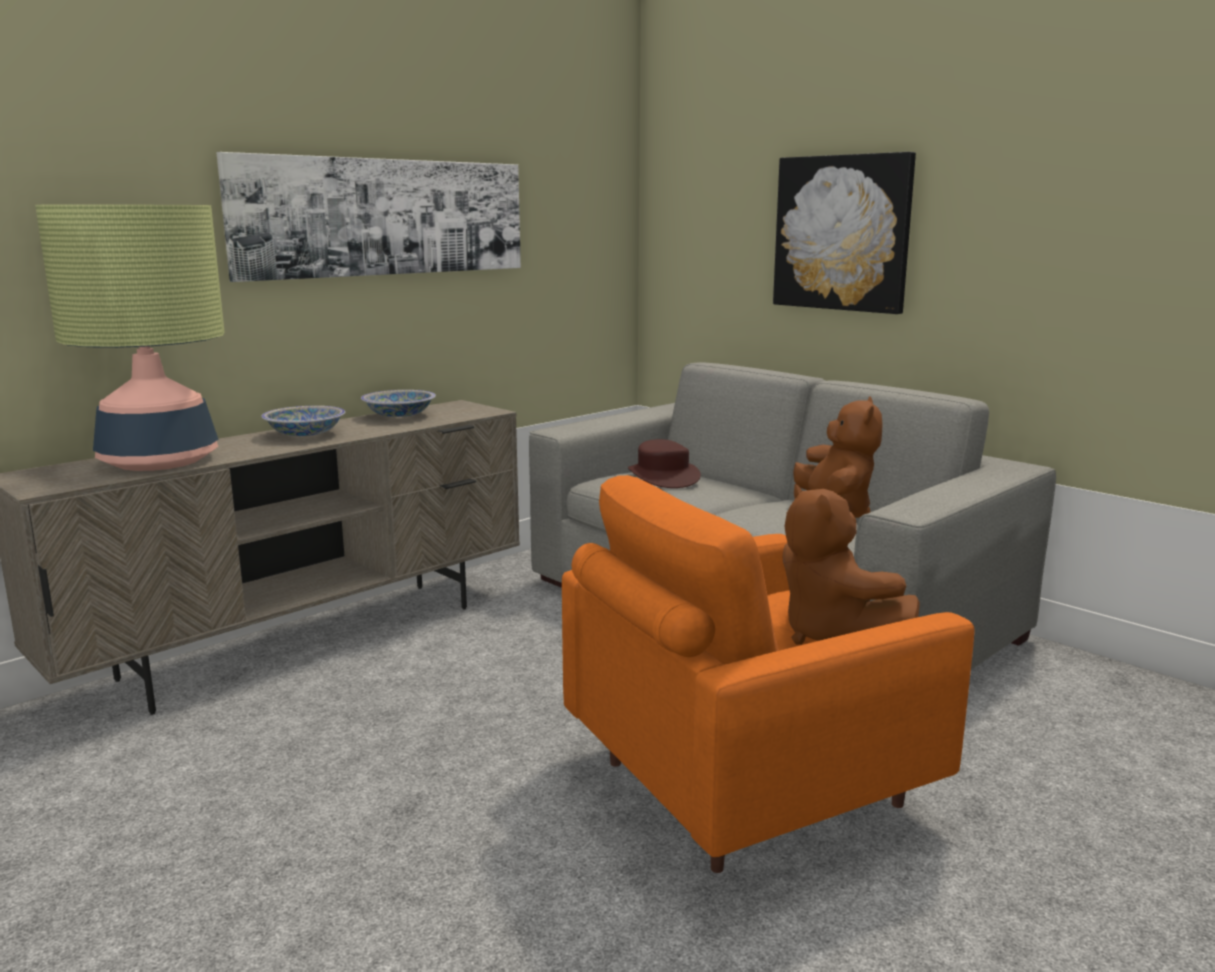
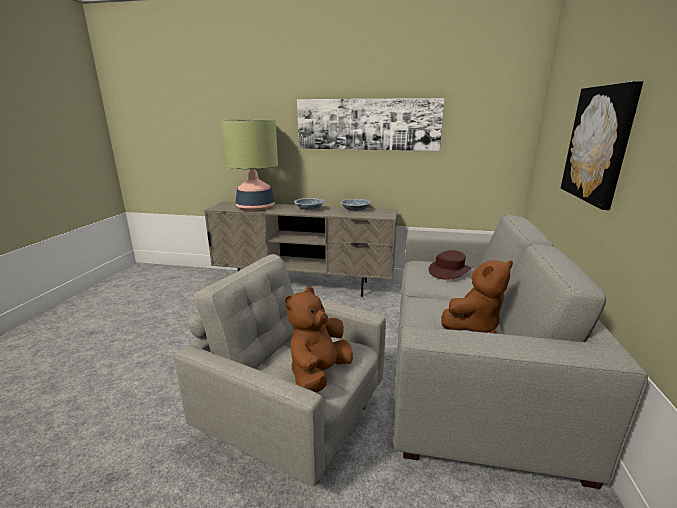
camera: 55 degrees right, 5 degrees up
orange armchair [562,475,975,873] -> grey armchair [174,254,386,486]

